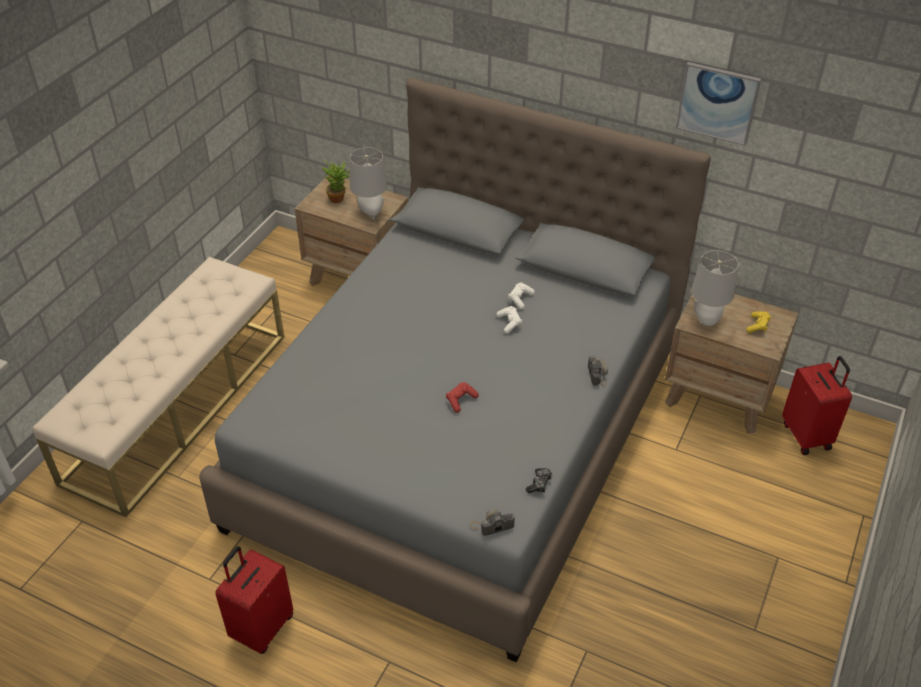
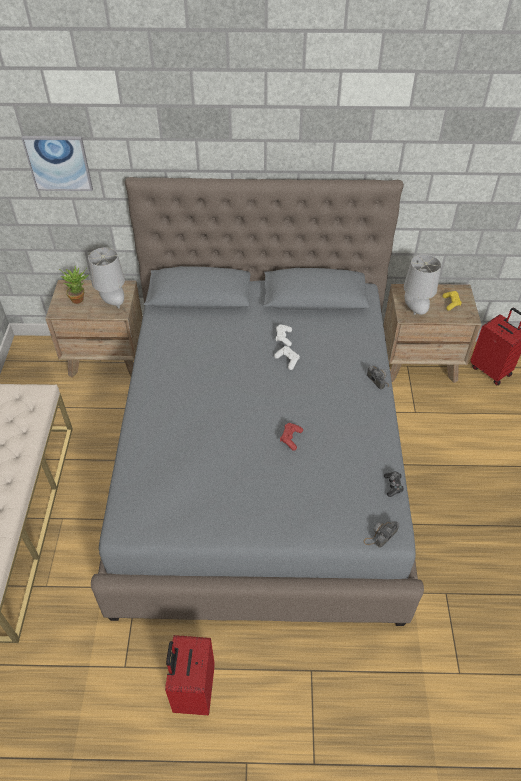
camera: 25 degrees left, 5 degrees up
picture [676,62,761,146] -> picture moved to [22,136,93,191]

